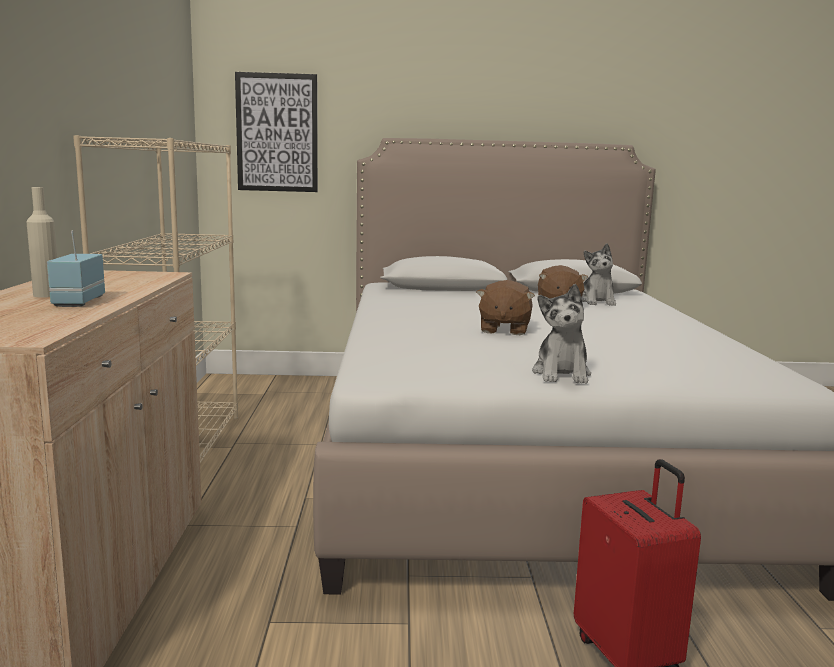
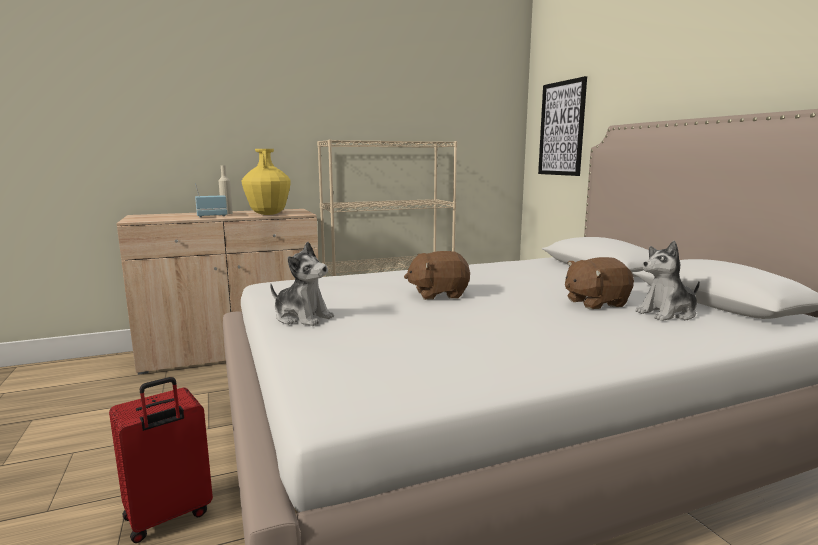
camera: 70 degrees right, 0 degrees up
plush toy [532,284,591,384] -> plush toy turned 135 degrees counterclockwise [270,242,334,326]
none -> yellow vase [242,149,291,215]

